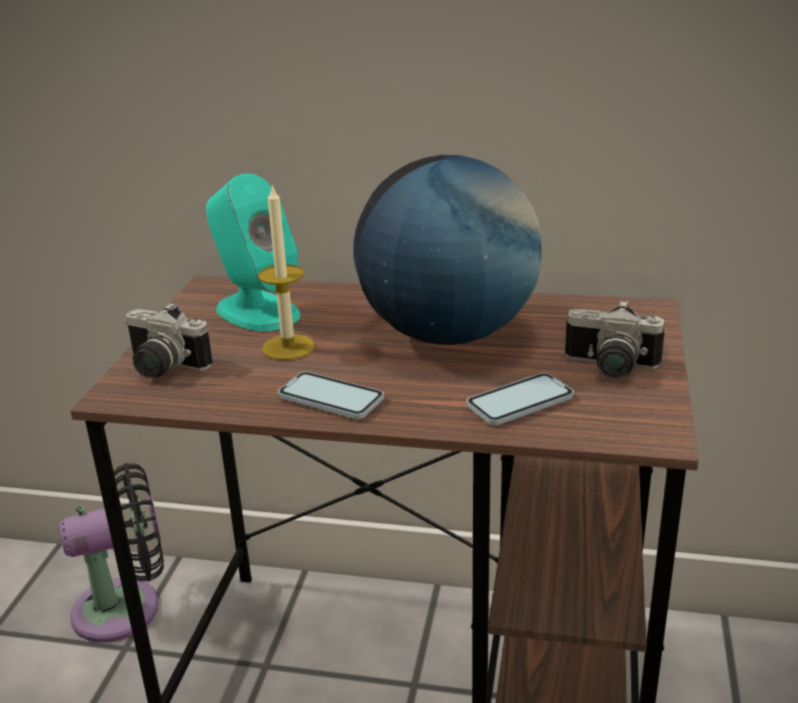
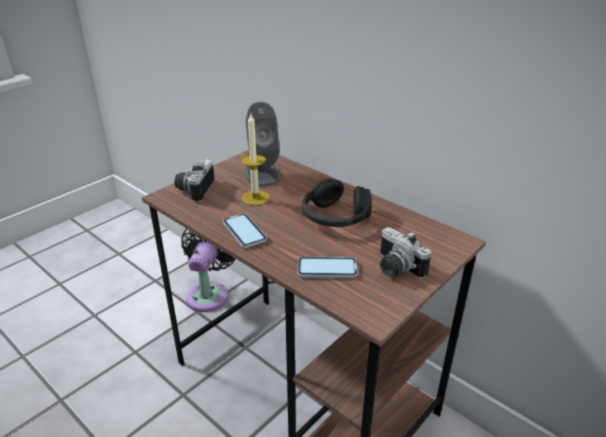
camera: 30 degrees right, 5 degrees up
black fan [59,463,164,643] -> black fan turned 90 degrees counterclockwise [181,229,236,312]
camera [125,302,213,378] -> camera turned 45 degrees clockwise [175,159,215,202]
turquoise speaker [206,174,301,331] -> grey speaker [245,102,281,187]
globe [353,155,542,345] -> black headphones [302,178,372,227]

